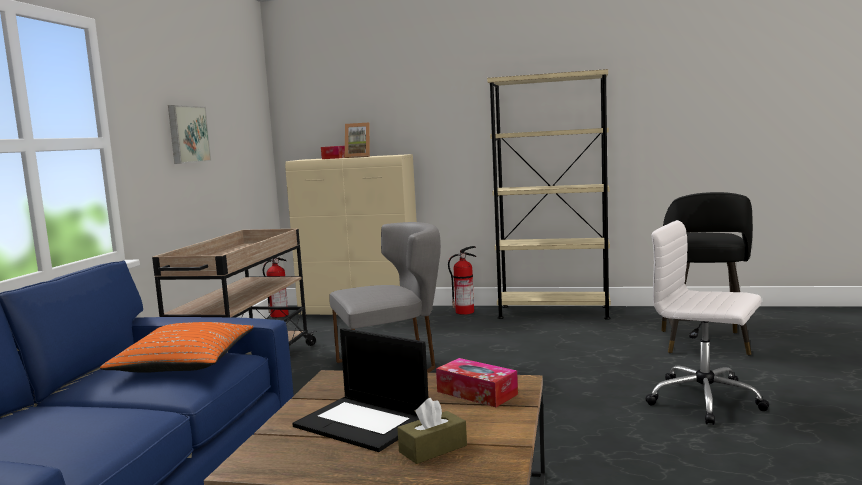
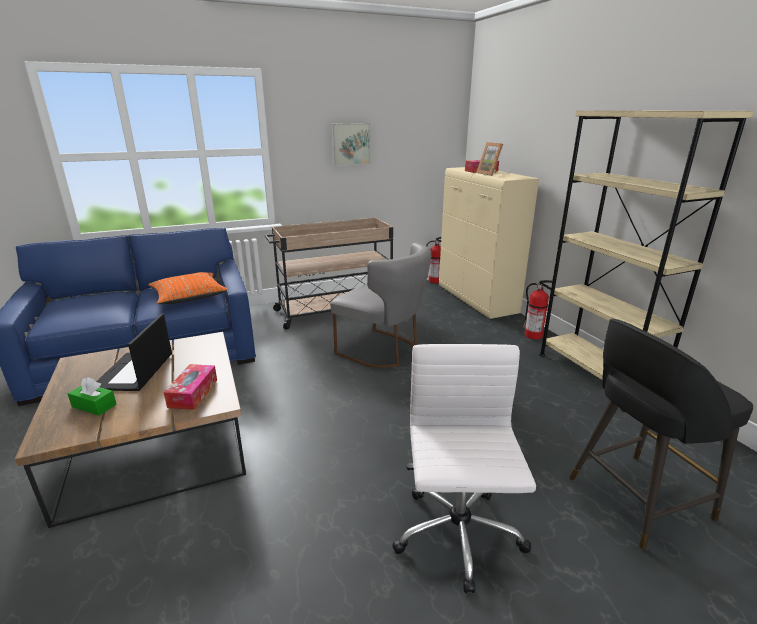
camera: 55 degrees right, 15 degrees up
brown tissue box [397,398,467,464] -> green tissue box [68,377,117,416]

